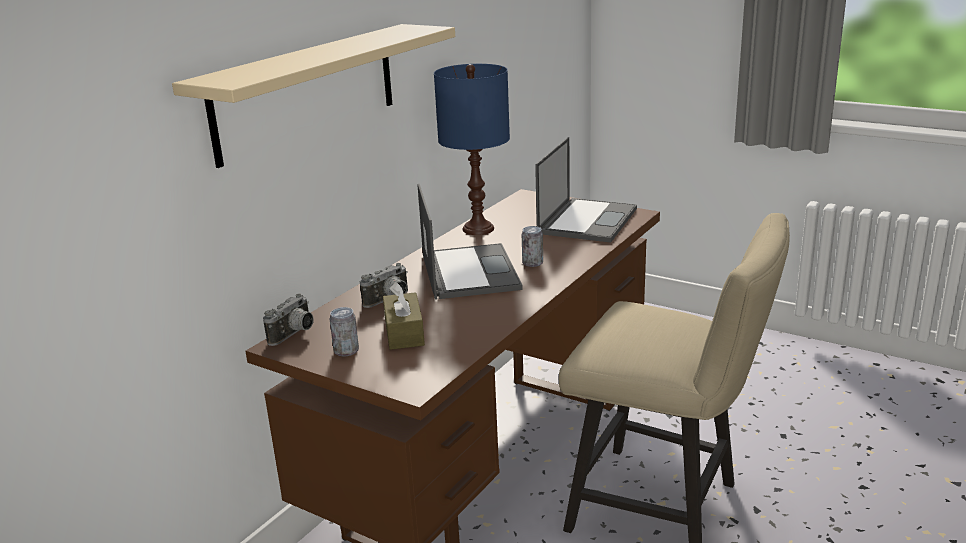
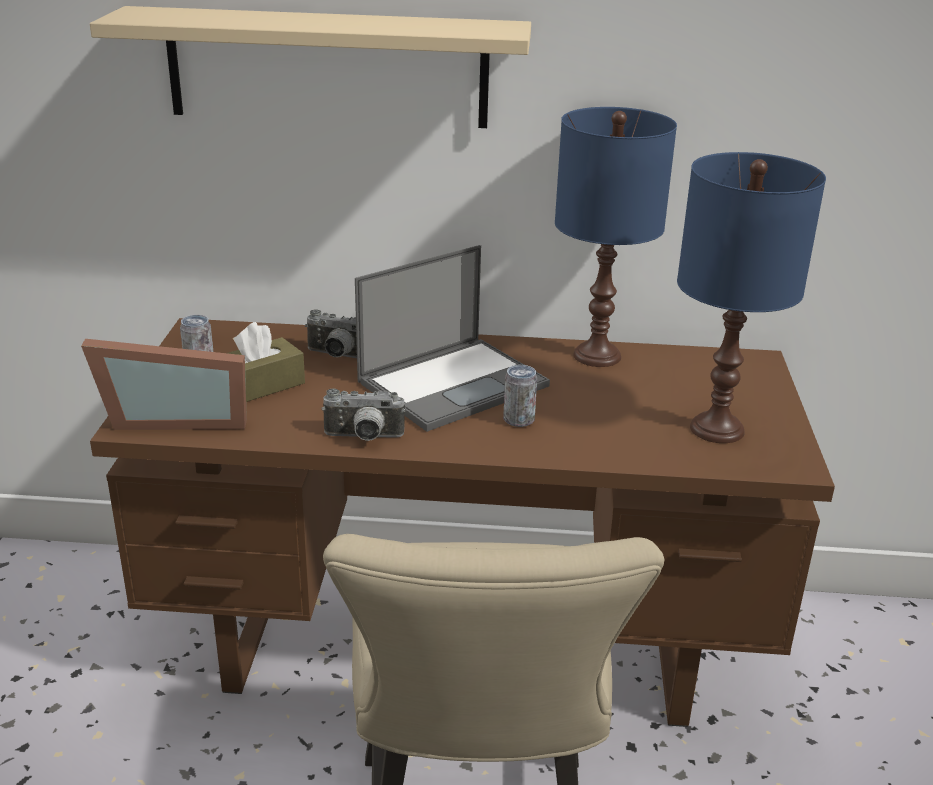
camera: 60 degrees right, 5 degrees up
camera [263,294,313,346] -> camera moved to [322,388,405,441]
laptop [535,137,637,243] -> blue table lamp [677,152,826,443]
none -> picture frame [81,339,247,430]

